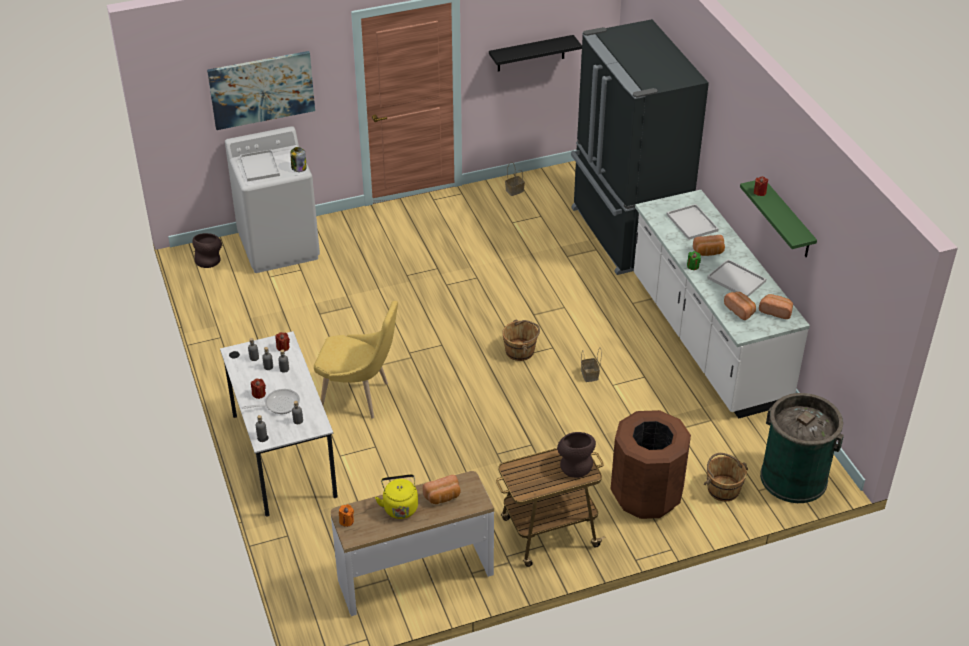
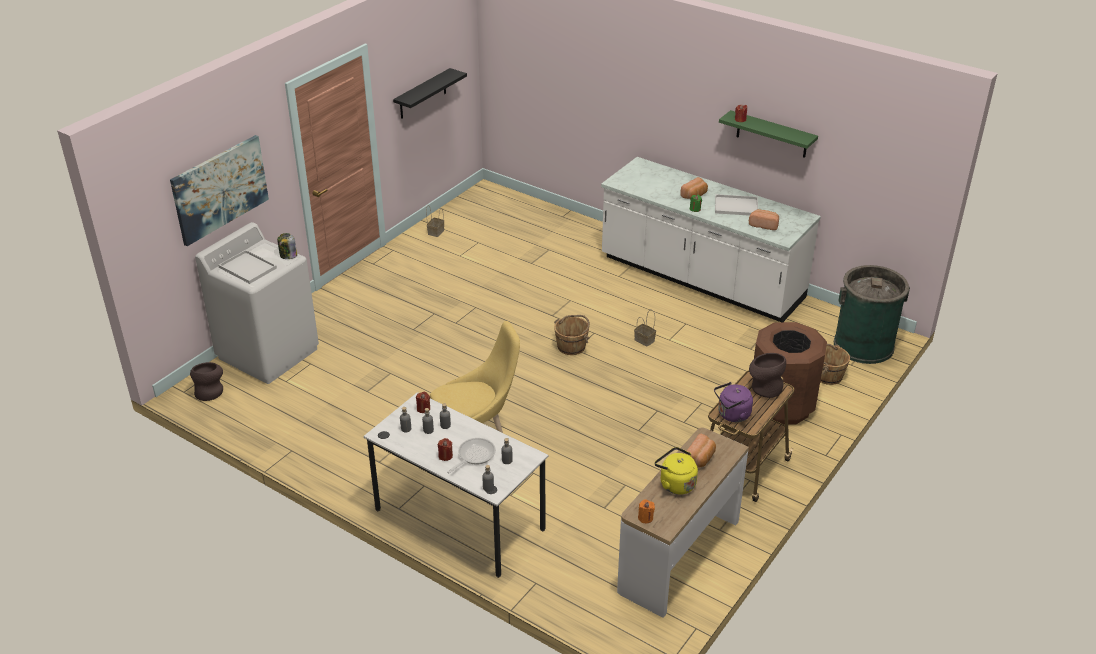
camera: 35 degrees left, 5 degrees down
black fridge [571,19,709,275] -> none
white tray [667,204,719,240] -> none
bread [759,294,793,319] -> none
none -> purple kettle [714,382,753,422]

